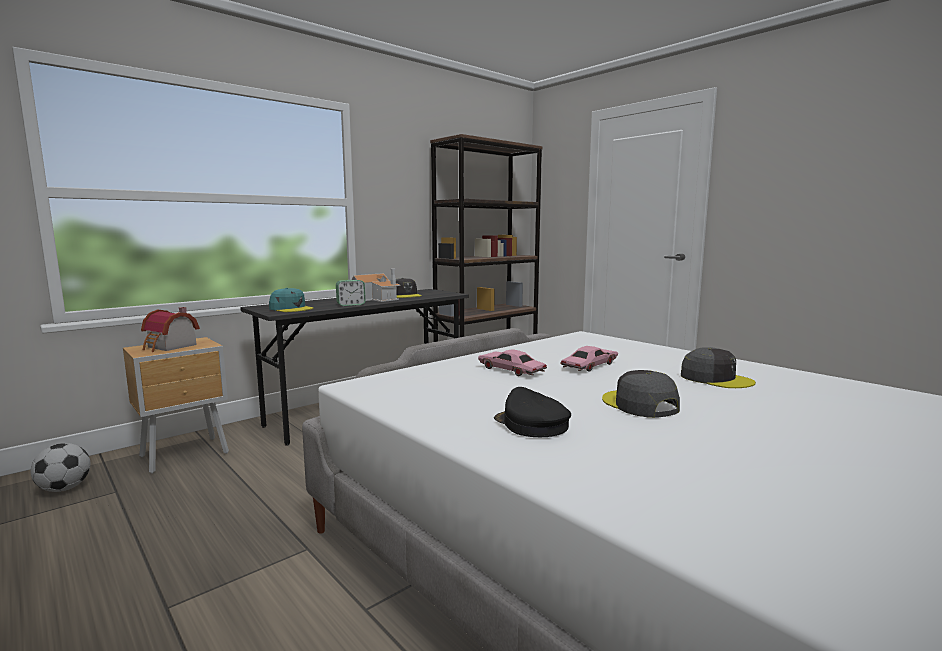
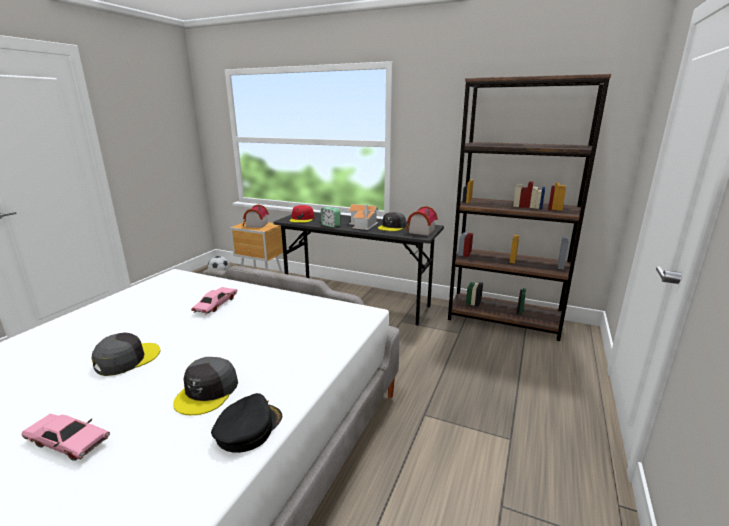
camera: 65 degrees right, 10 degrees up
turquoise cap [269,288,313,312] -> red cap [289,205,314,223]
black cap [494,387,571,437] -> black cap moved to [211,393,282,453]
pink toy car [560,346,618,372] -> pink toy car moved to [21,414,110,461]
none -> toy house [405,206,438,236]

